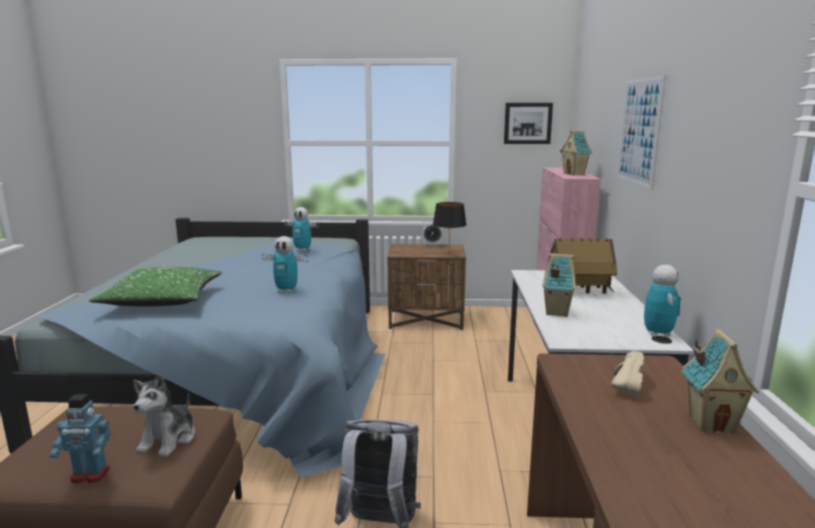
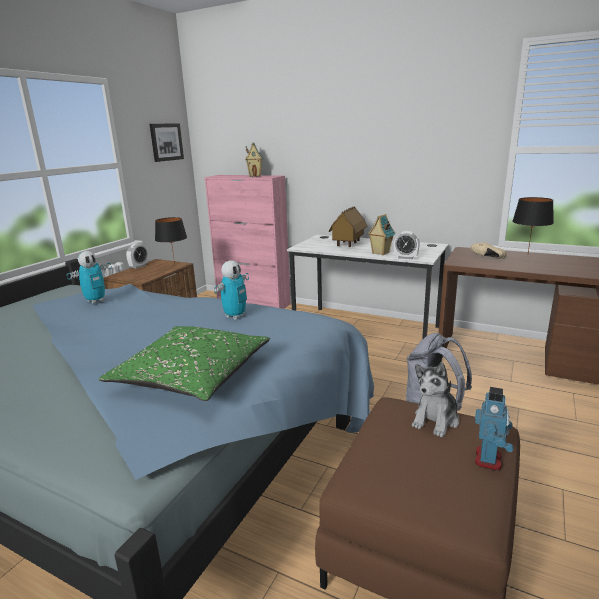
camera: 65 degrees left, 5 degrees up
plush toy [133,373,195,457] -> plush toy turned 90 degrees clockwise [412,362,459,437]
picture [617,75,667,189] -> none
toy robot [644,265,680,337] -> none
toy house [681,329,759,434] -> black table lamp [512,197,554,253]
none -> alarm clock [394,231,420,259]

